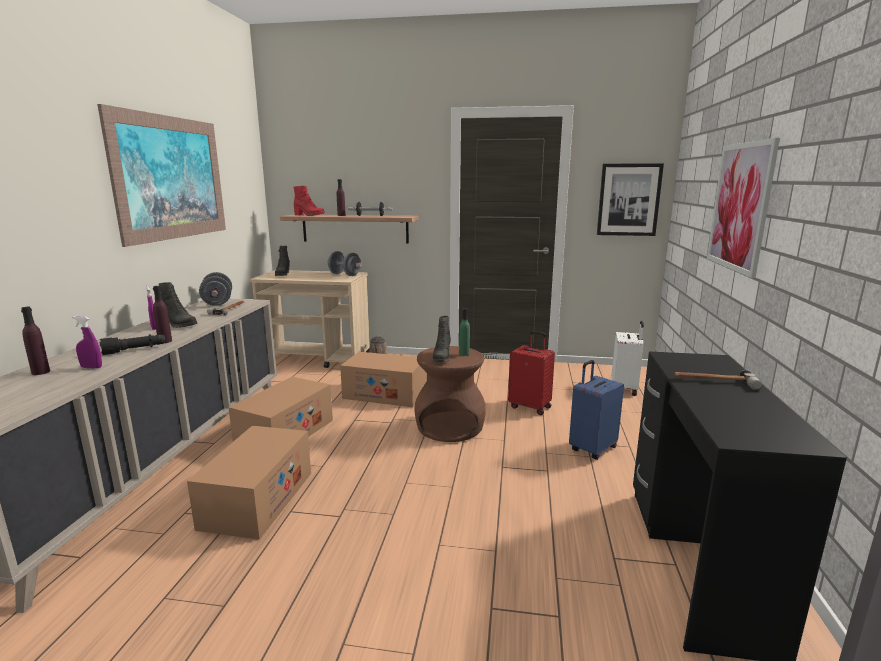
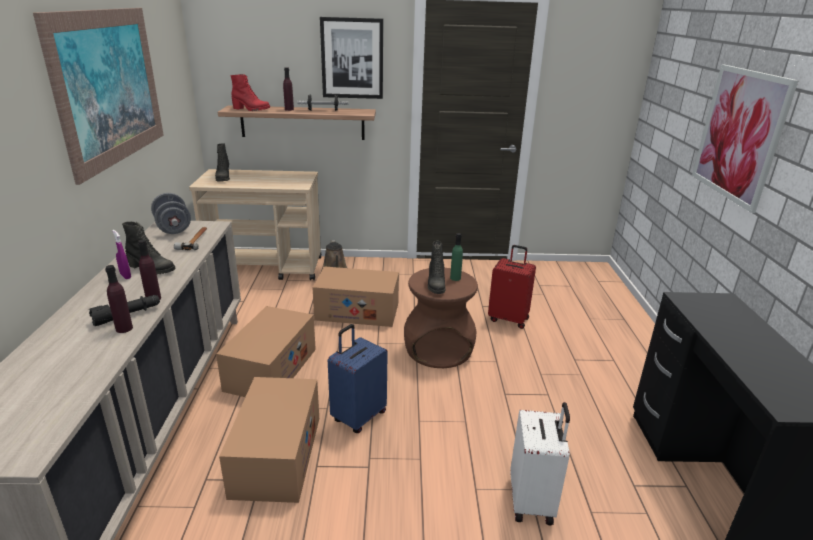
camera: 10 degrees left, 10 degrees up
purple bottle [21,307,50,375] -> purple bottle moved to [105,265,133,333]
purple spray bottle [72,316,102,369] -> none
grey dumbbell [328,251,362,276] -> none
blue suitcase [569,360,624,460] -> blue suitcase moved to [328,324,388,433]
picture [597,163,664,236] -> picture moved to [320,17,383,99]
white suitcase [611,321,644,396] -> white suitcase moved to [510,402,570,525]
hammer [674,370,762,390] -> none

